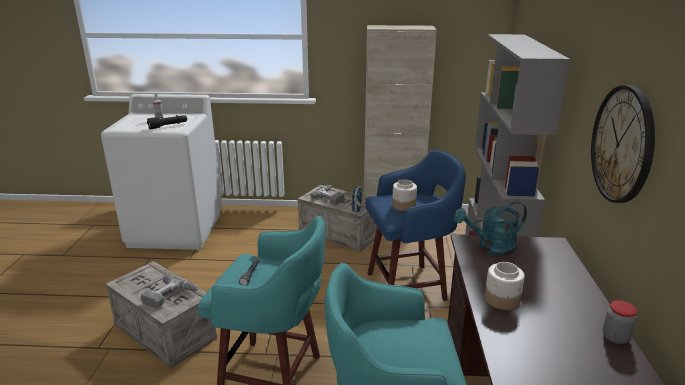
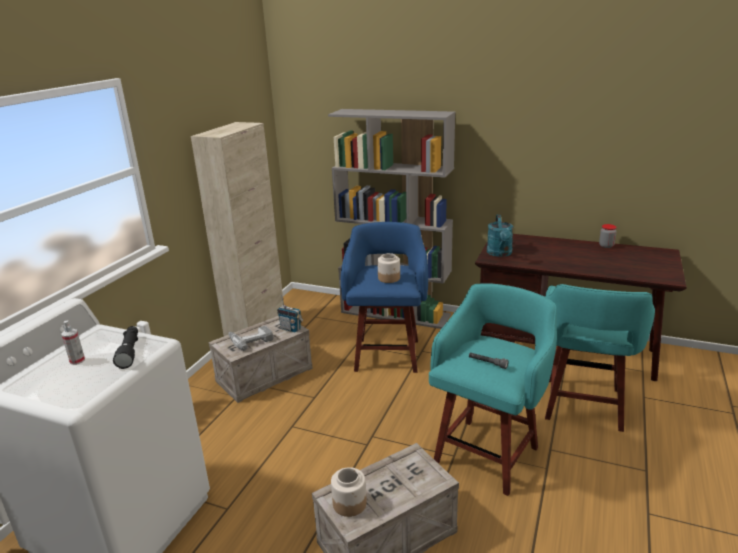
camera: 70 degrees left, 0 degrees up
power drill [141,275,199,308] -> none
jar [485,262,525,310] -> jar moved to [331,467,367,517]
wall clock [591,85,655,203] -> none

